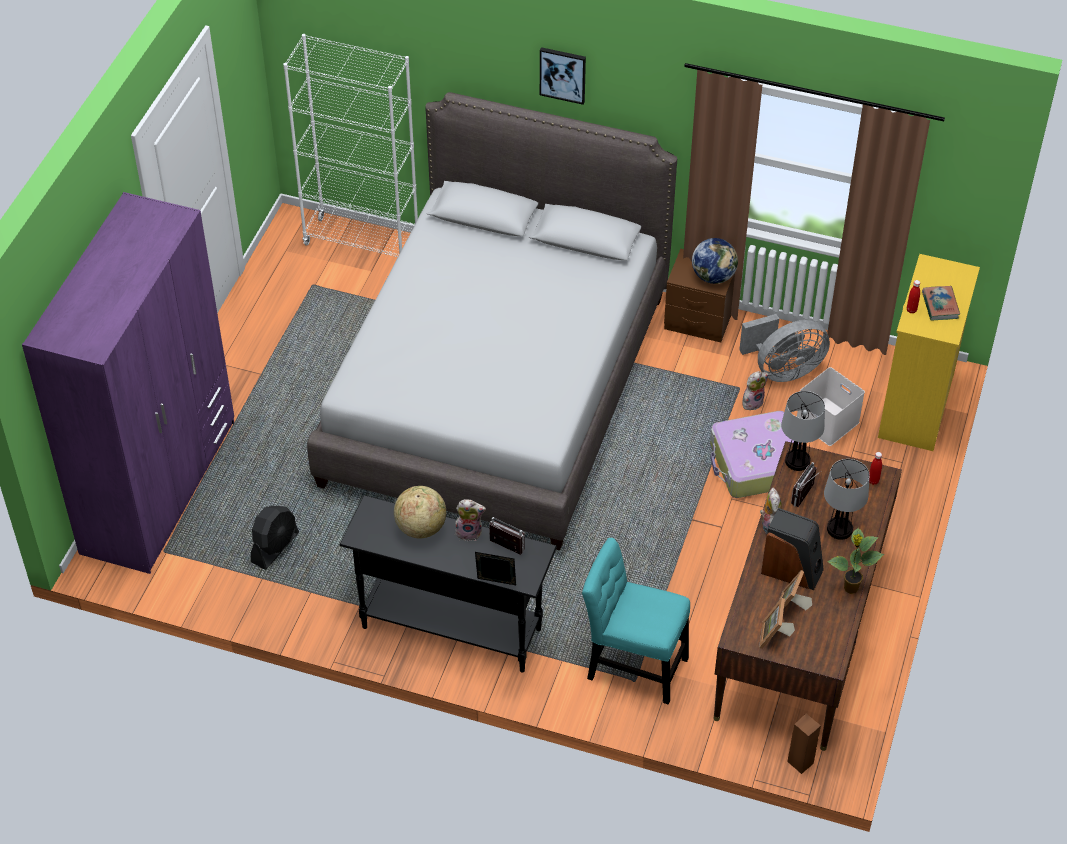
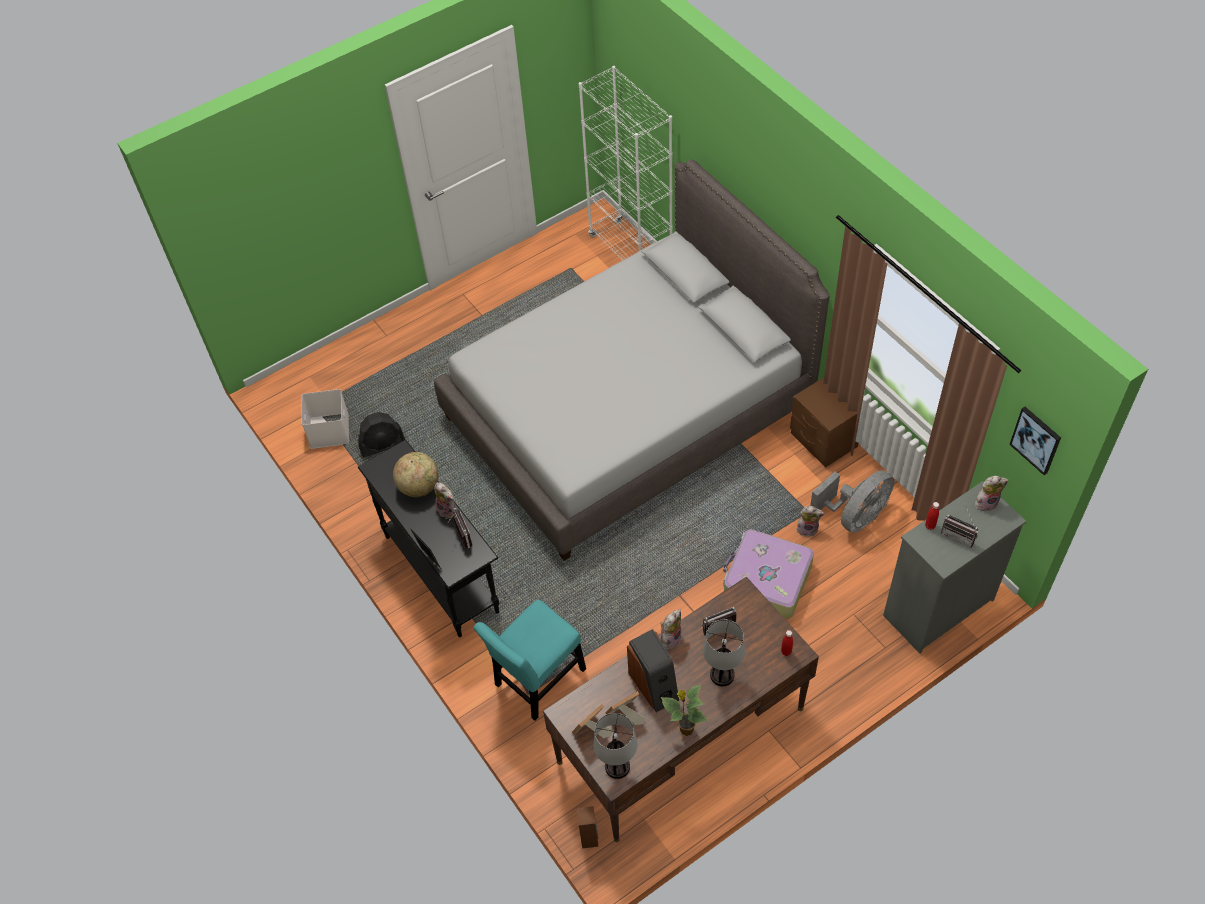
camera: 40 degrees right, 5 degrees up
purple wardrobe [22,192,234,574] -> none
picture [540,47,586,105] -> picture moved to [1009,407,1061,475]
turquoise chair [582,538,690,704] -> turquoise chair turned 105 degrees counterclockwise [473,600,586,721]
globe [692,238,738,284] -> none
grey fan [739,314,830,382] -> grey fan turned 60 degrees counterclockwise [810,470,895,533]
table lamp [781,391,825,471] -> table lamp moved to [594,713,637,779]
white storage box [797,367,865,446] -> white storage box moved to [302,389,349,449]
yellow dresser [878,254,980,451] -> grey dresser [883,481,1026,654]
book [922,286,960,320] -> radio [941,507,978,547]
none -> plush toy [975,476,1009,511]

